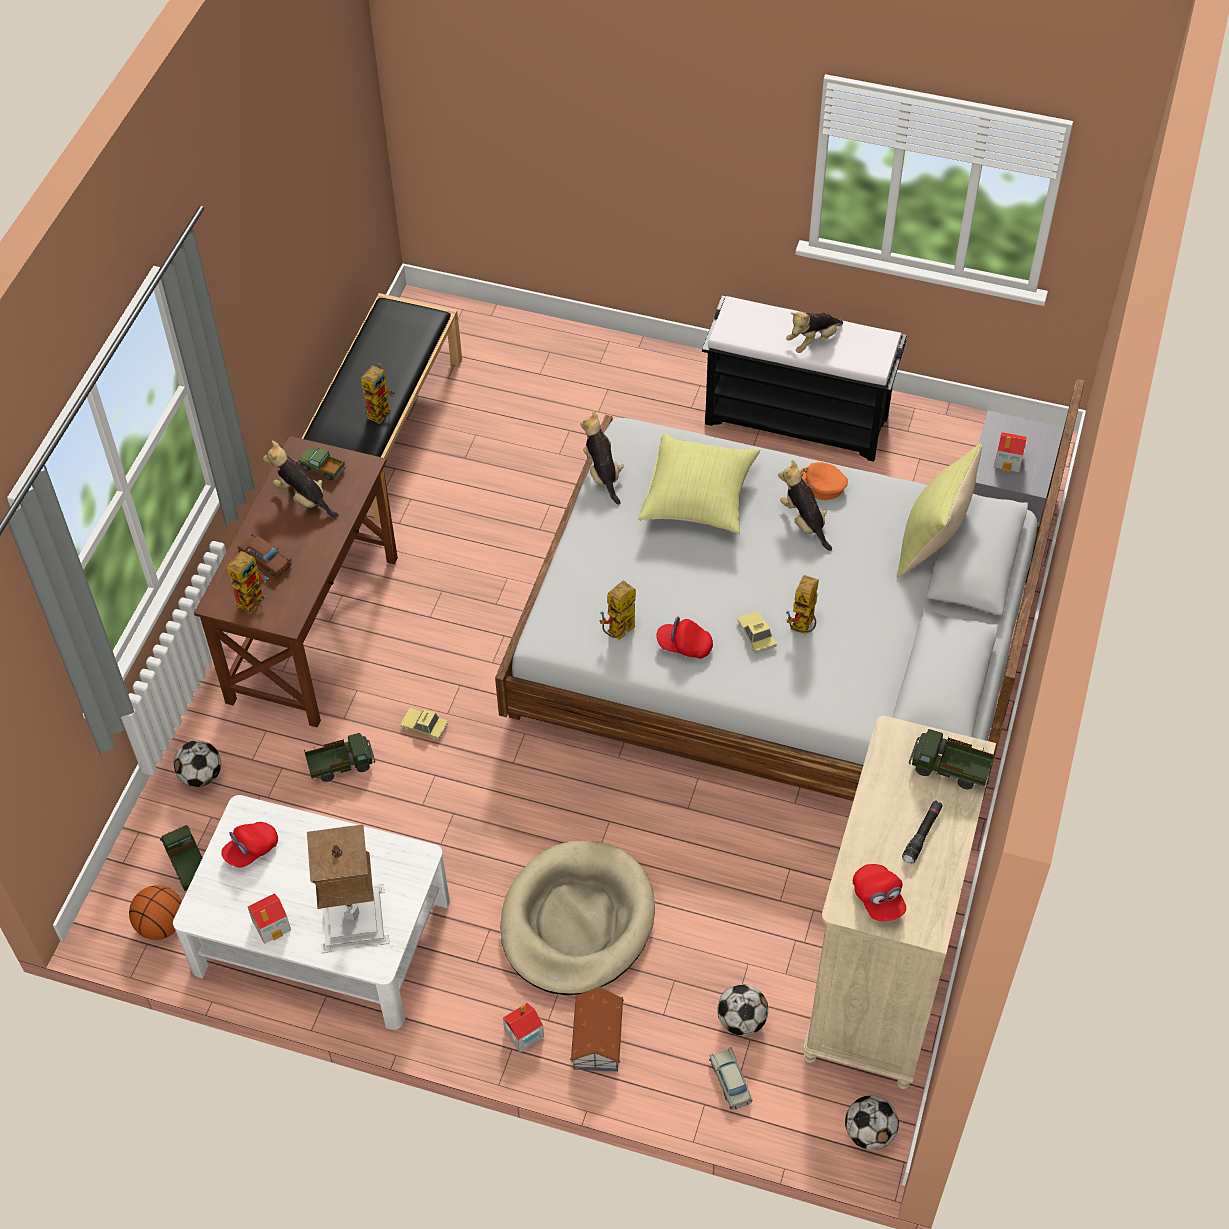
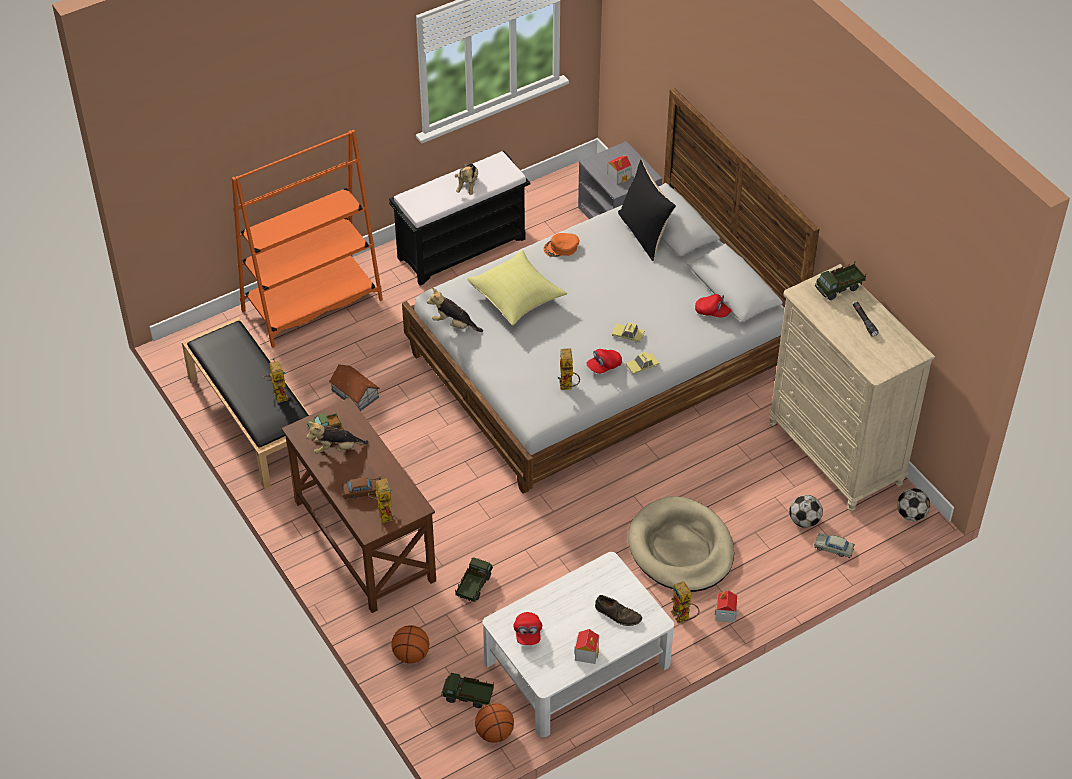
camera: 50 degrees left, 5 degrees down
football [174,740,221,787] -> basketball [391,625,429,664]
table lamp [307,824,389,953] -> brown shoe [595,595,642,626]
toy car [400,708,448,740] -> toy car moved to [626,352,660,375]
toy house [570,987,624,1072] -> toy house moved to [329,364,380,411]
plush toy [778,460,832,551] -> none
toy robot [786,575,819,634] -> toy robot moved to [671,581,699,624]
red cap [853,864,906,921] -> red cap moved to [695,294,732,318]
yellow pillow [897,444,982,579] -> black pillow [618,160,676,261]
none -> orange bookcase [232,130,383,348]

